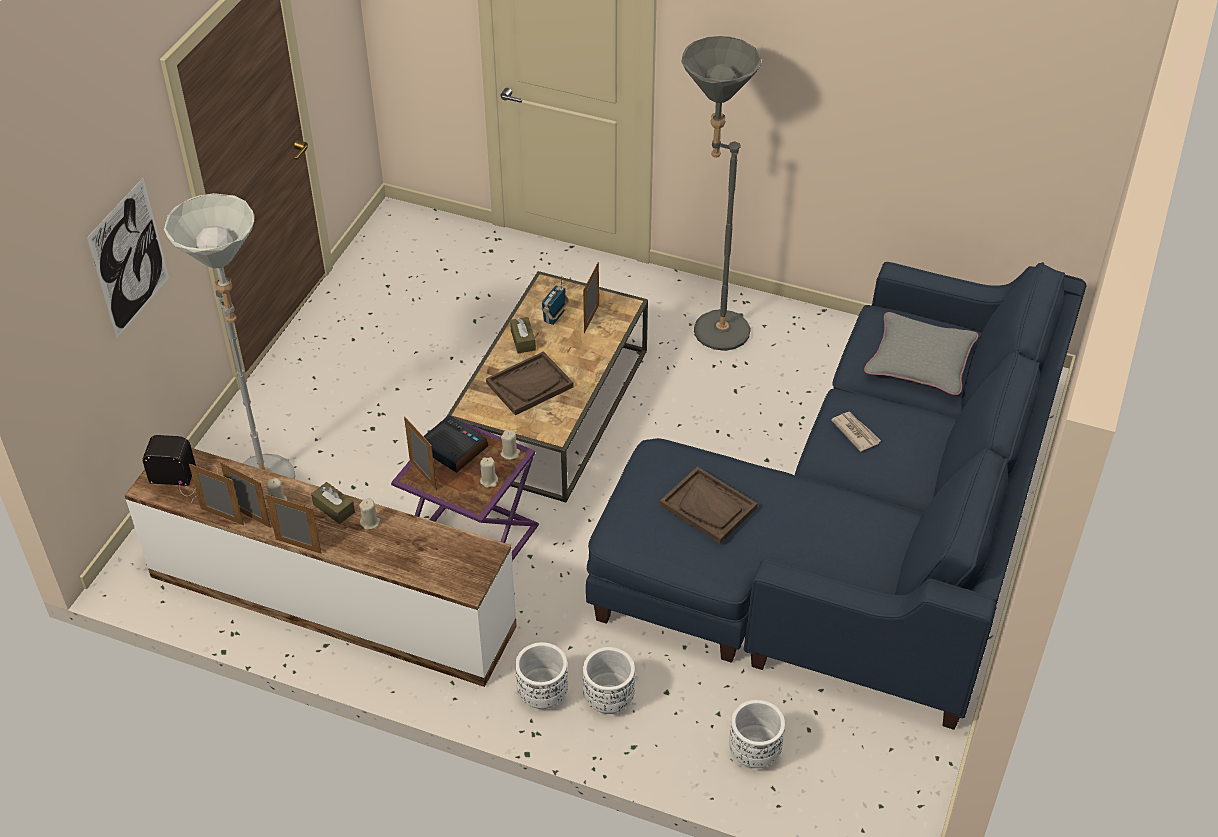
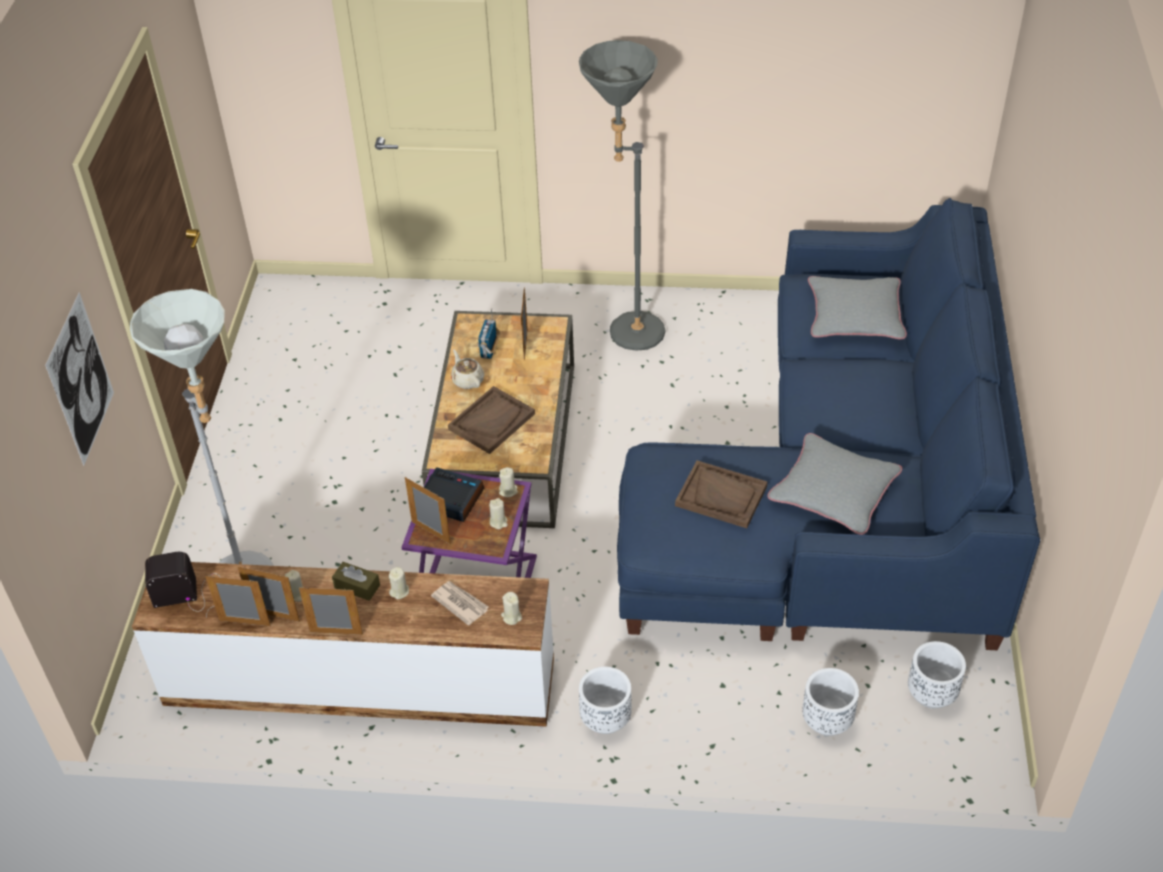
camera: 15 degrees left, 0 degrees up
brown tissue box [510,317,536,353] -> beige teapot [451,350,484,389]
white planter [583,647,635,714] -> white planter moved to [908,641,966,709]
newspaper [831,412,881,452] -> newspaper moved to [431,581,488,626]
none -> beige candle [501,592,522,625]
none -> grey pillow [767,433,902,535]

